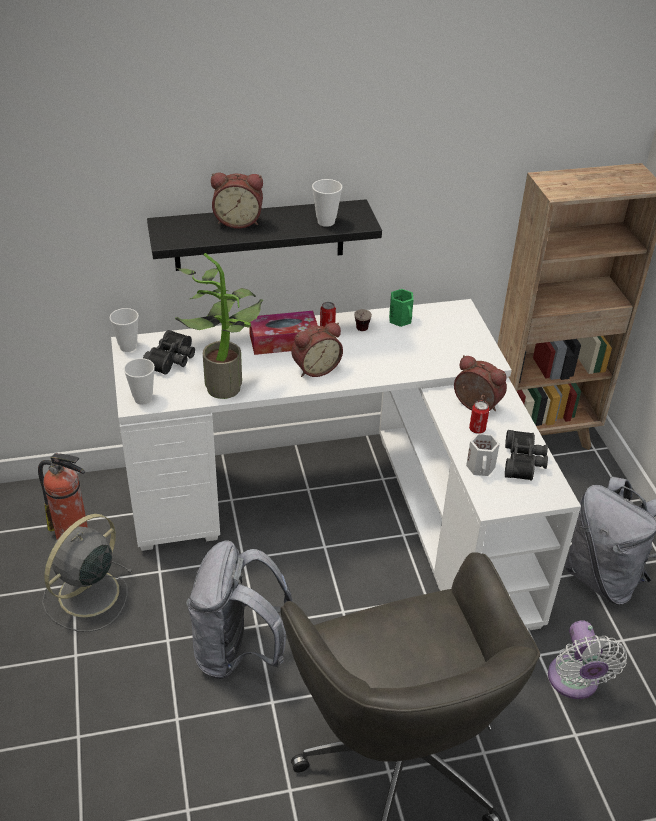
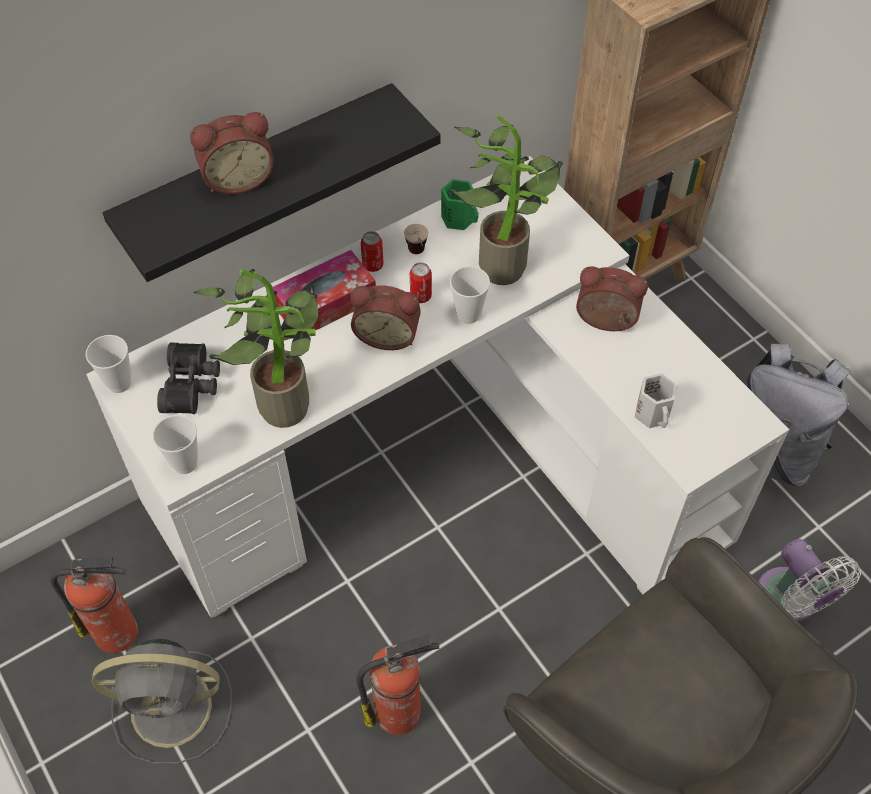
camera: 20 degrees left, 15 degrees up
grey fan [42,514,134,632] -> grey fan turned 105 degrees counterclockwise [92,639,232,764]
grey backpack [186,540,292,679] -> fire extinguisher [356,634,440,735]
alarm clock [292,323,343,377] -> alarm clock turned 60 degrees clockwise [350,285,421,350]
cup [312,179,342,227] -> cup moved to [450,266,490,324]
can [469,400,489,433] -> can moved to [410,262,432,303]
black binoculars [505,430,548,481] -> none
none -> potted plant [450,115,563,285]

